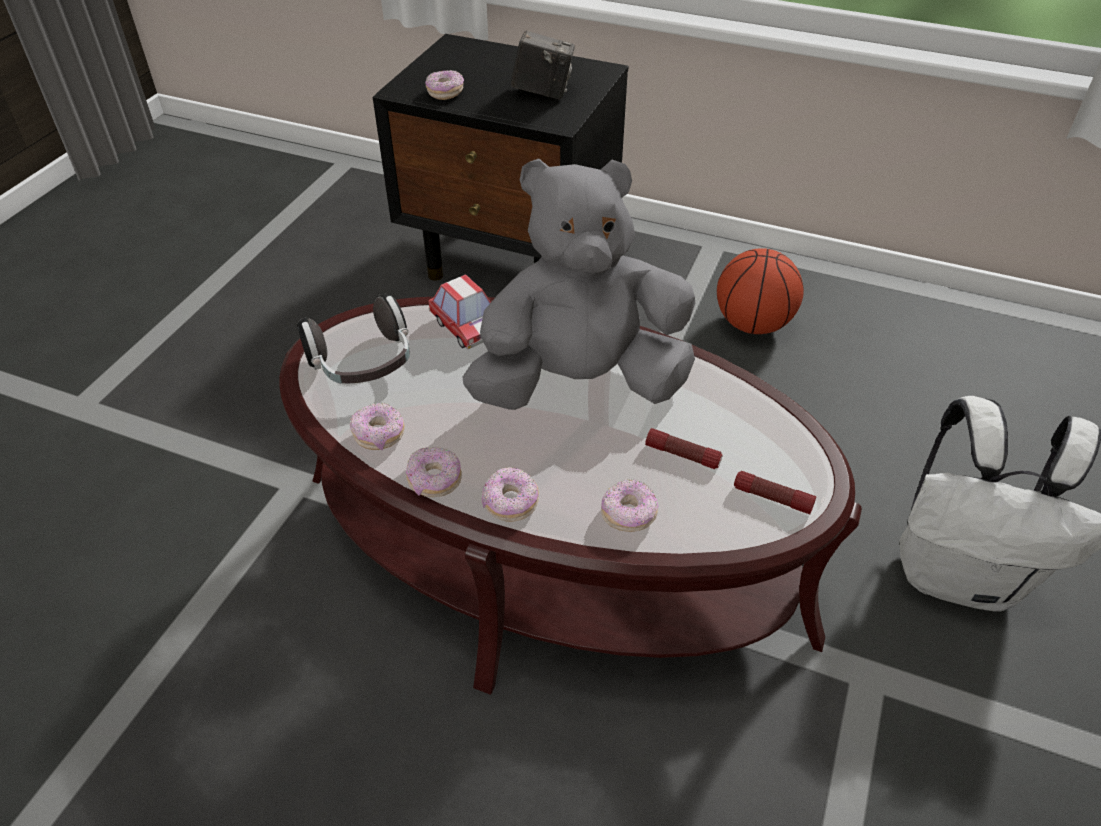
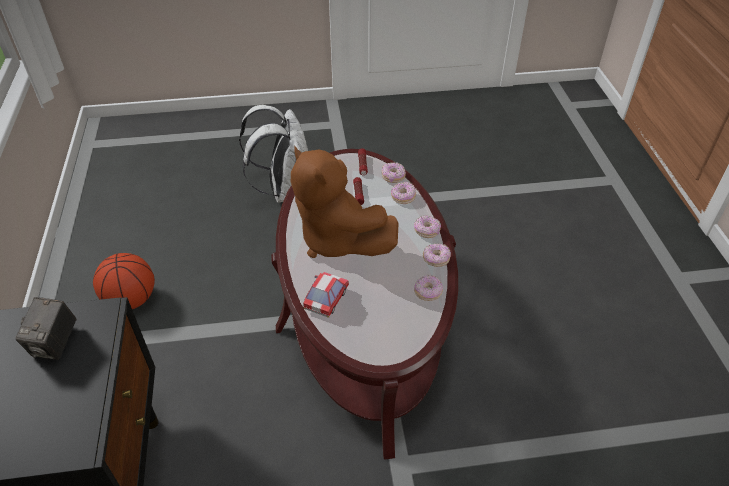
camera: 120 degrees left, 0 degrees up
headphones [297,294,410,384] -> none
donut [425,70,464,100] -> donut moved to [382,162,406,183]
grey plush toy [463,158,695,410] -> brown plush toy [291,146,399,258]
camera [511,31,575,99] -> camera turned 150 degrees counterclockwise [15,297,77,360]

